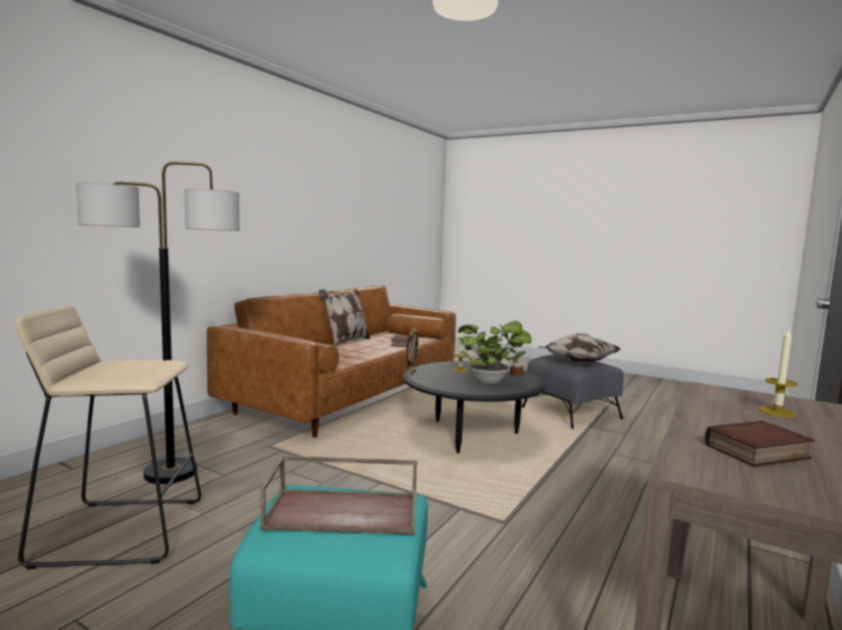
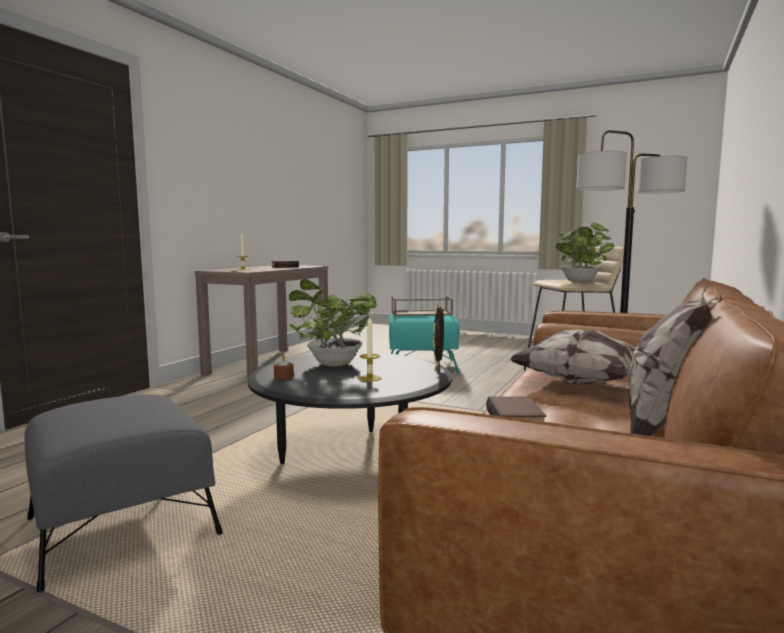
camera: 175 degrees right, 0 degrees up
pillow [537,333,621,363] -> pillow moved to [510,329,636,385]
none -> potted plant [556,222,614,283]

